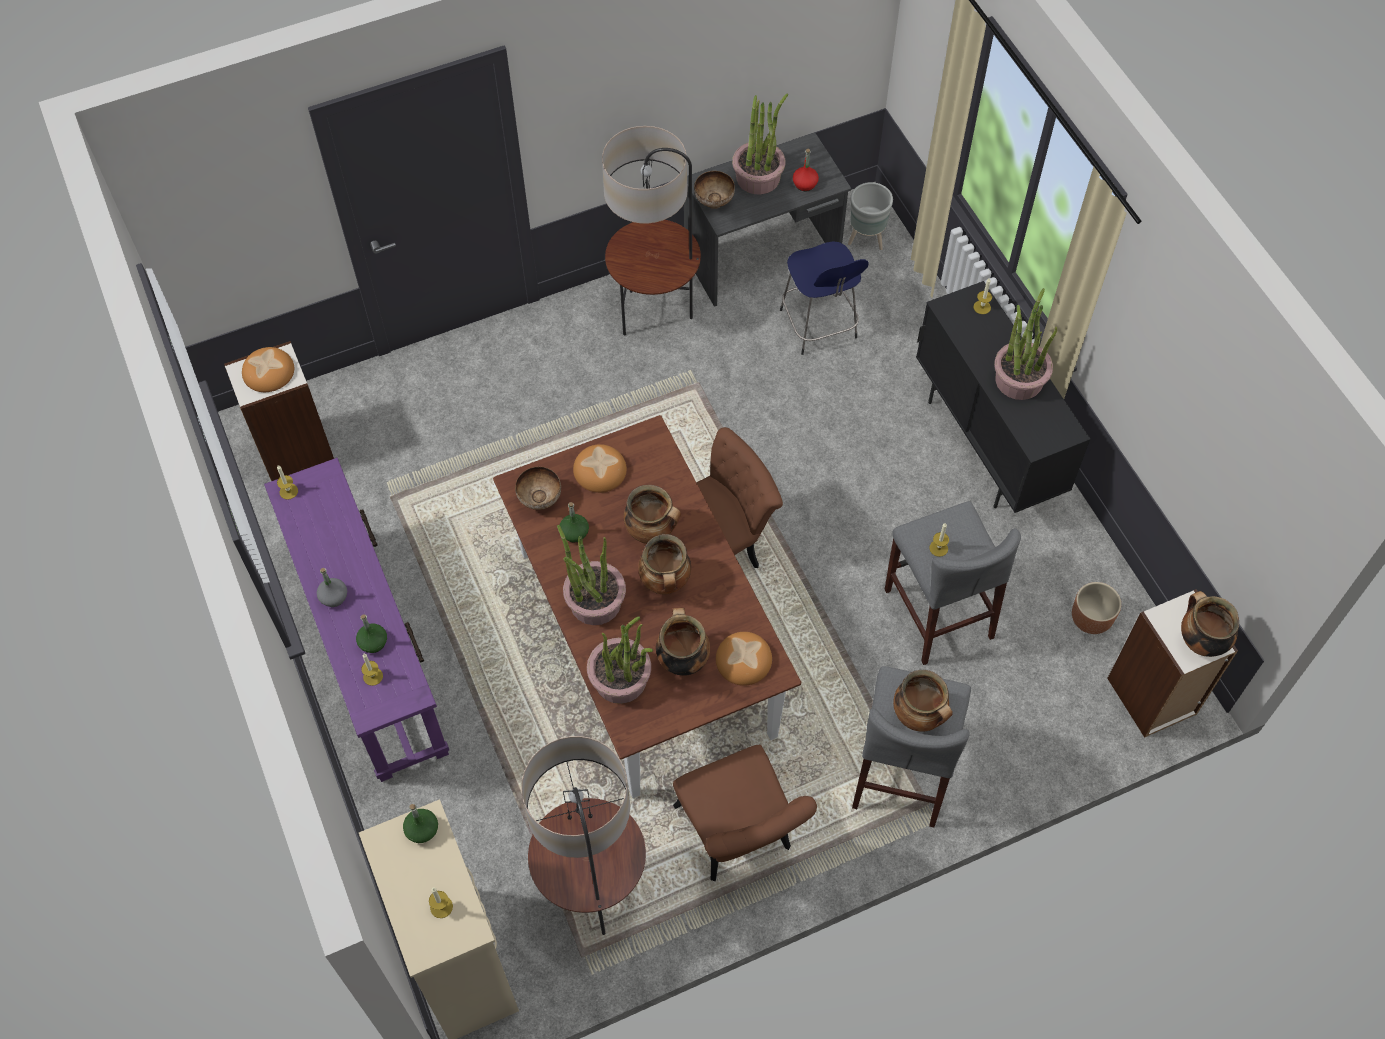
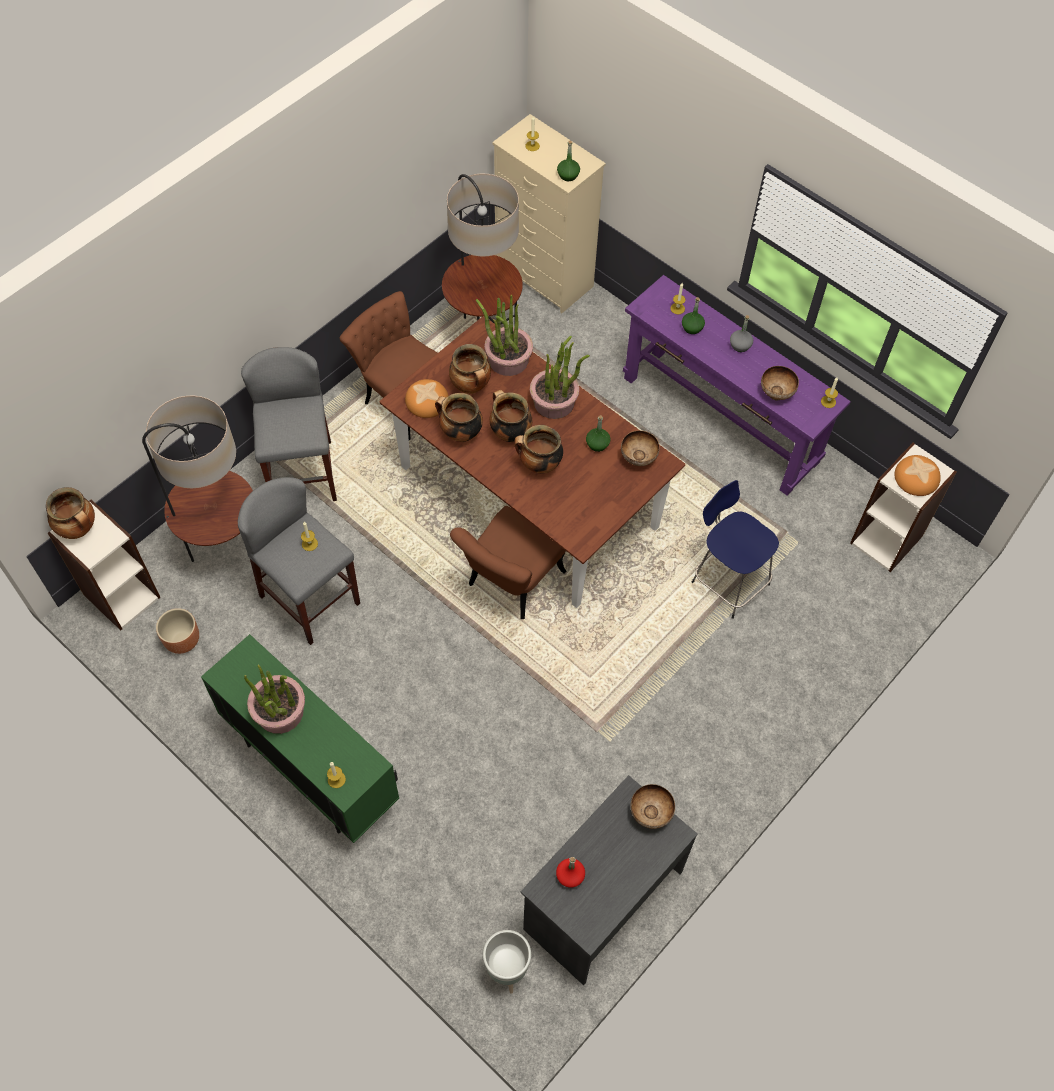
camera: 155 degrees right, 0 degrees up
bread [573,444,627,493] -> none
floor lamp [602,126,701,336] -> floor lamp moved to [142,396,253,562]
potted plant [732,94,788,195] -> none
blue stool [780,241,869,355] -> blue stool moved to [692,480,779,619]
cooking pot [893,670,953,732] -> cooking pot moved to [435,393,483,442]
black cabinet [916,281,1091,513] -> green cabinet [201,634,399,843]
none -> bowl [761,366,799,400]

